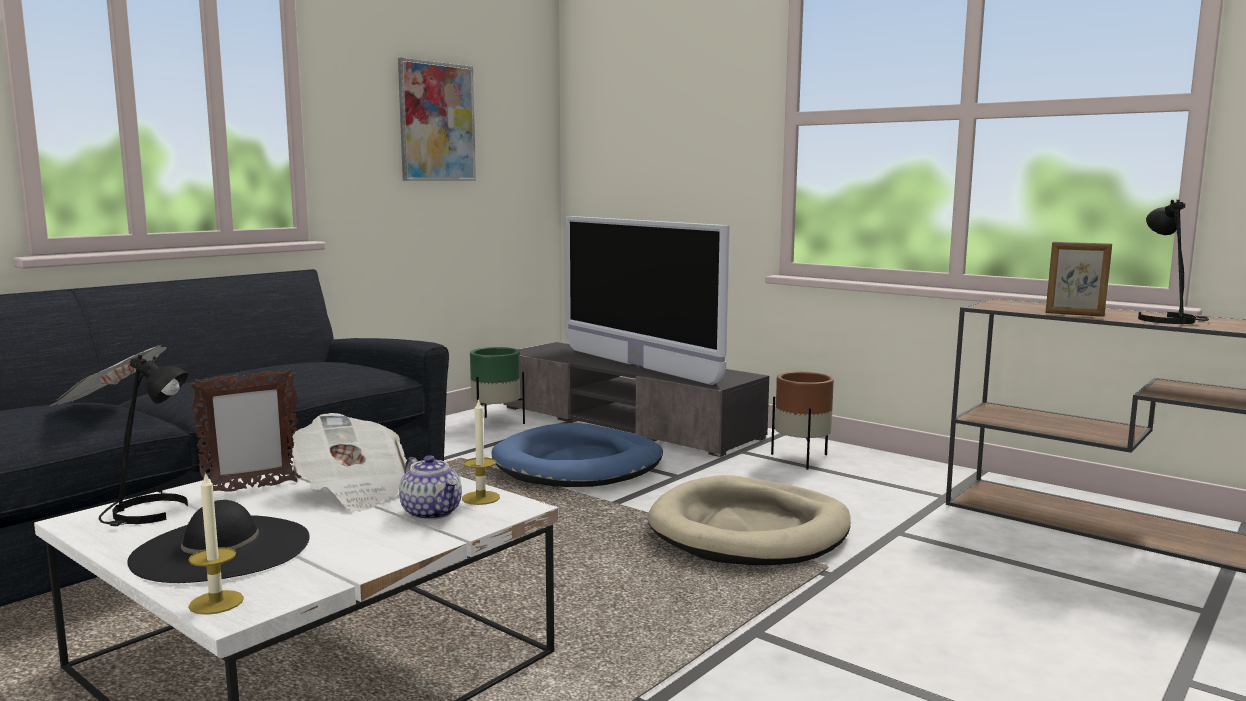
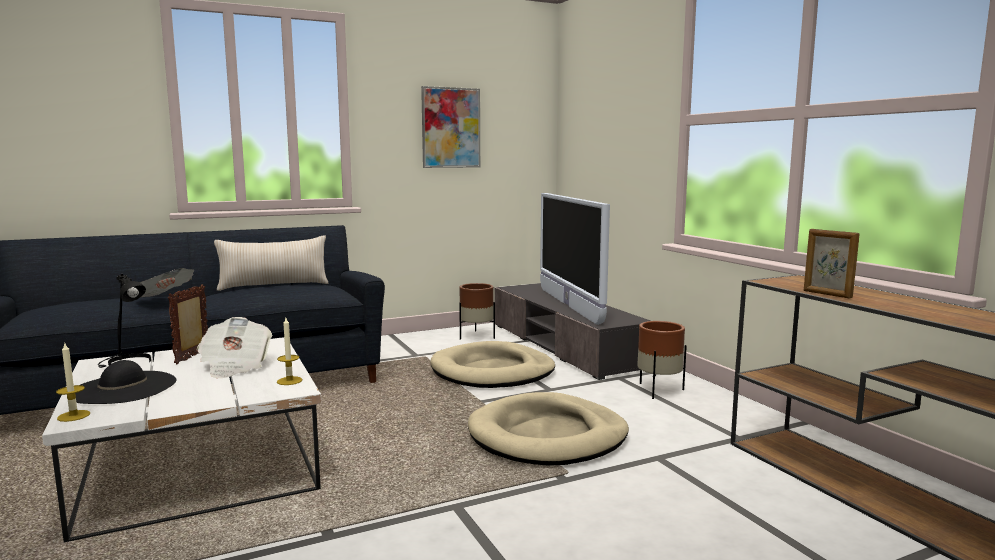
camera: 25 degrees right, 0 degrees up
picture frame [190,369,302,492] -> picture frame turned 105 degrees clockwise [168,284,208,365]
teapot [399,455,462,520] -> none
green planter [470,347,525,424] -> brown planter [459,283,495,340]
blue dog bed [491,423,663,487] -> beige dog bed [430,341,555,388]
black table lamp [1138,200,1209,324] -> none
none -> beige pillow [214,235,328,291]

